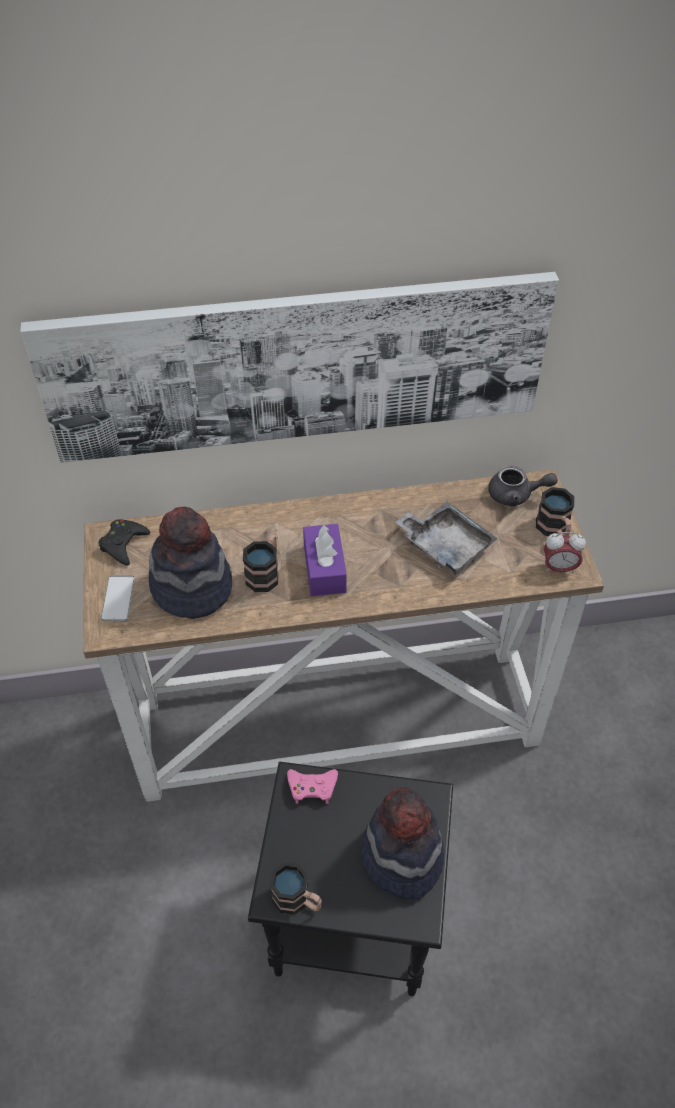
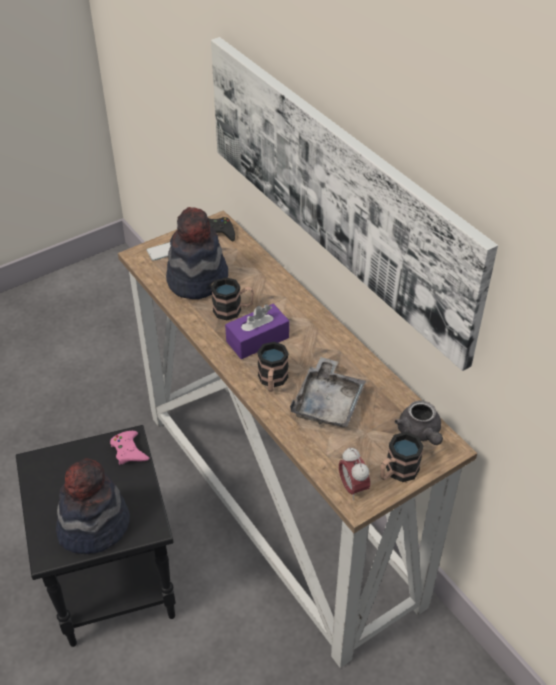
camera: 65 degrees right, 5 degrees down
mug [270,862,322,915] -> mug moved to [257,342,289,392]

